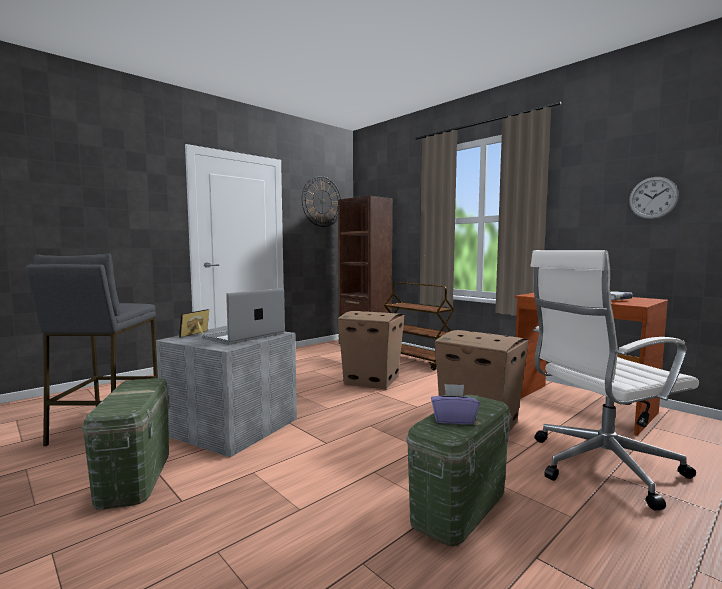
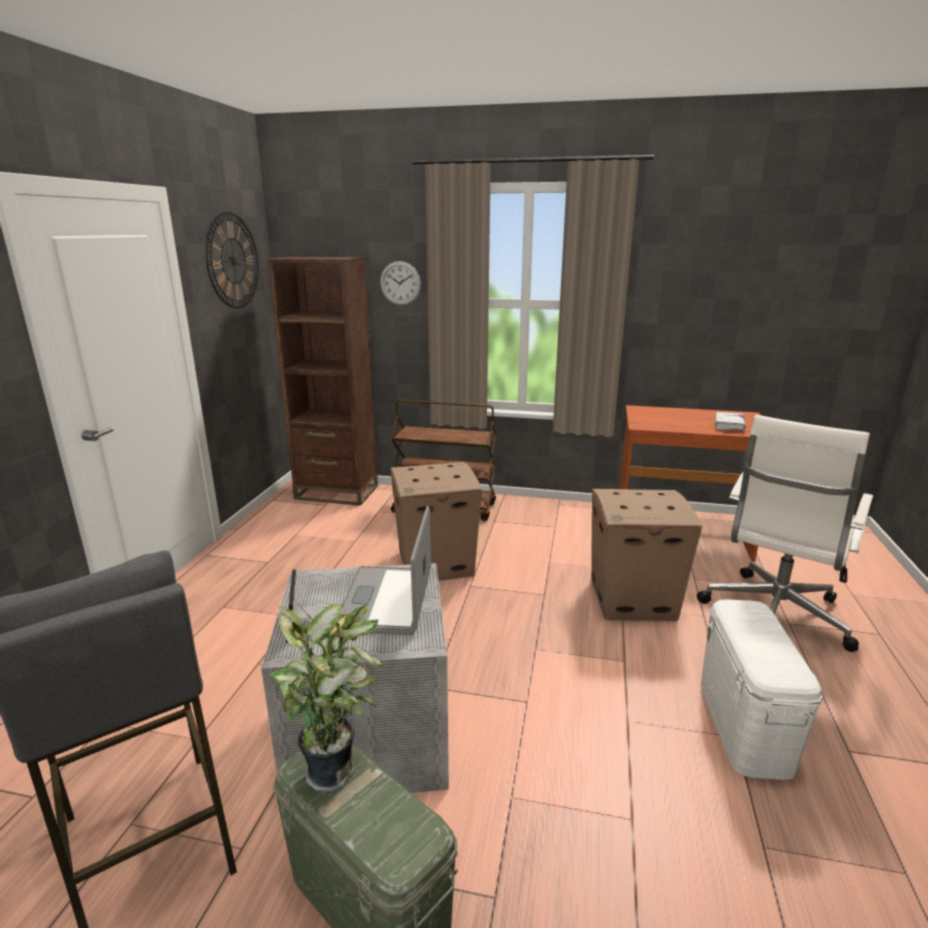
camera: 35 degrees left, 15 degrees up
green storage box [406,395,511,546] -> white storage box [701,599,823,780]
purple tissue box [431,384,480,424] -> none
wall clock [629,177,679,219] -> wall clock moved to [380,261,421,305]
none -> potted plant [270,604,386,791]

